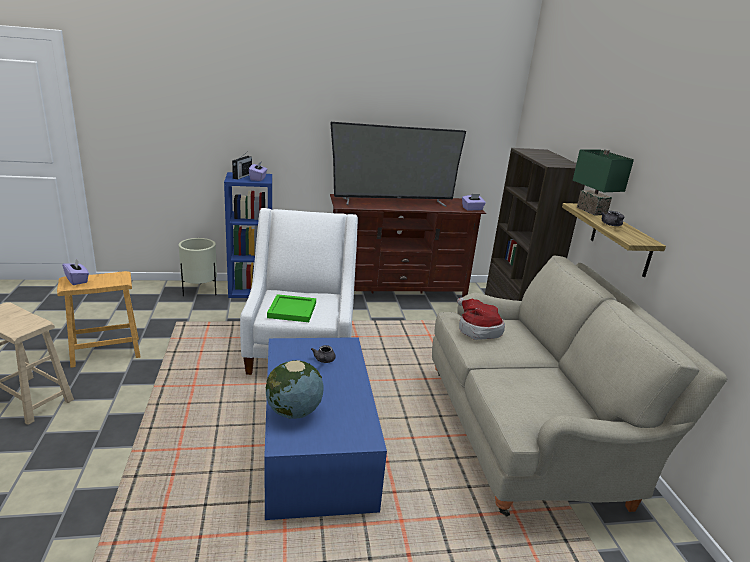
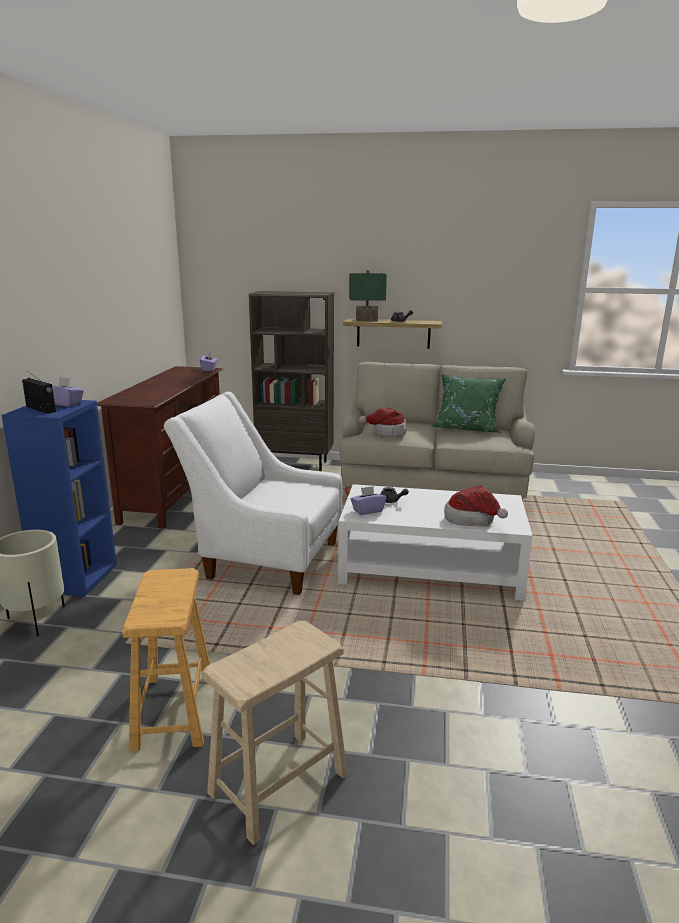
camera: 70 degrees left, 5 degrees down
purple tissue box [62,259,89,285] -> purple tissue box moved to [351,486,386,515]
blue coffee table [264,337,387,520] -> white coffee table [338,484,533,601]
globe [266,360,324,419] -> hat [444,485,508,526]
green tray [267,294,316,322] -> none
television [330,122,466,207] -> none
none -> green pillow [431,374,506,433]

